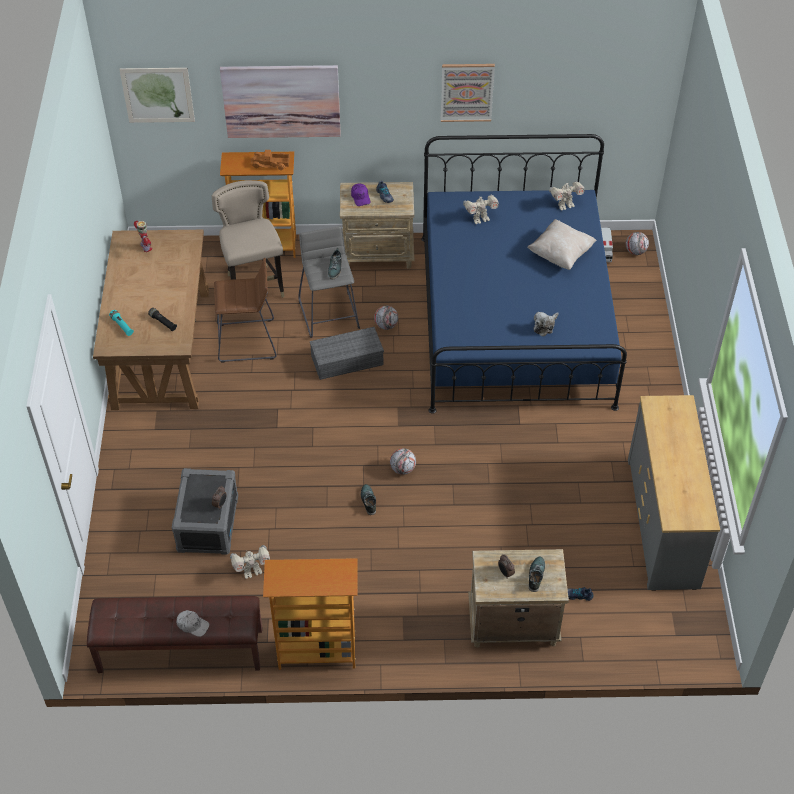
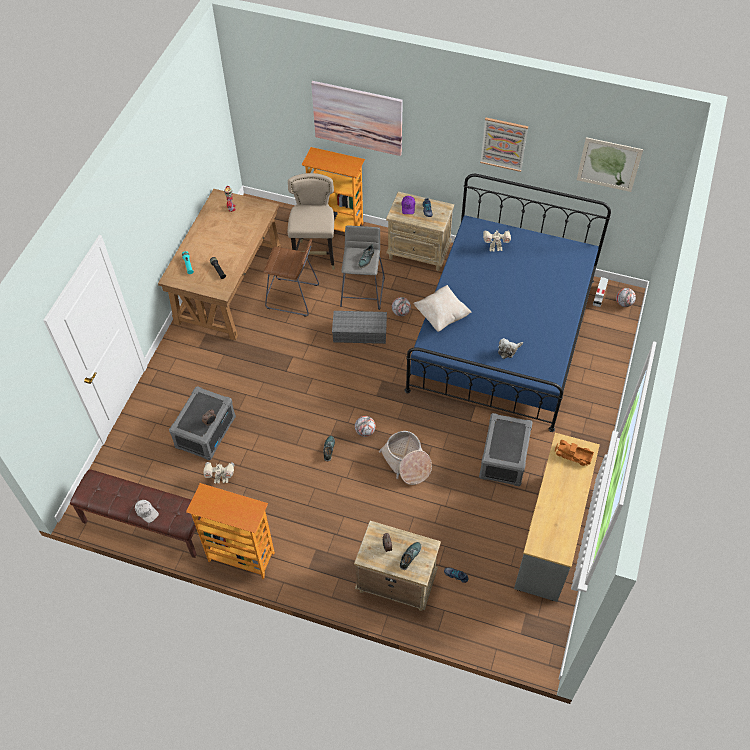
camera: 20 degrees right, 5 degrees up
picture [119,68,195,123] -> picture moved to [577,137,643,192]
toy truck [251,150,290,170] -> toy truck moved to [555,440,594,466]
beige pillow [527,219,597,270] -> beige pillow moved to [413,285,472,332]
toy robot [549,180,585,210] -> none
none -> basket [379,431,432,485]
none -> grey storage box [479,413,533,486]

